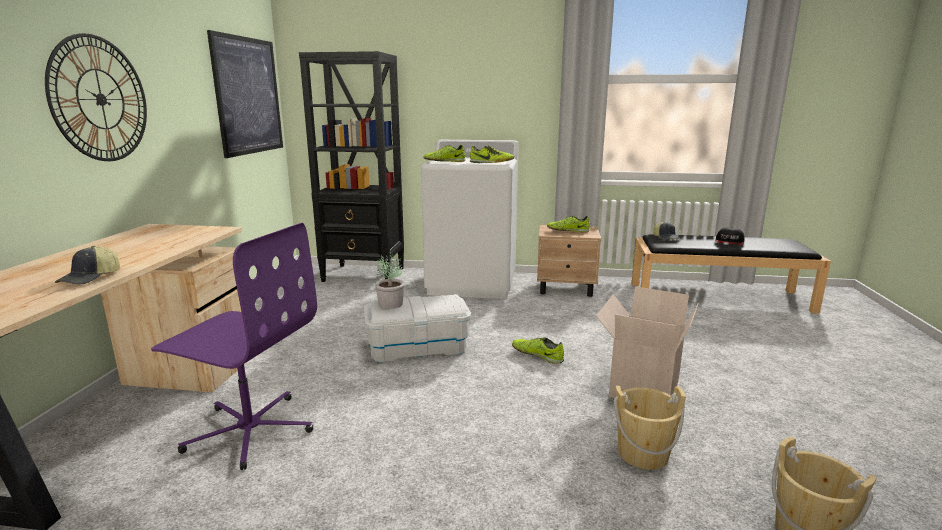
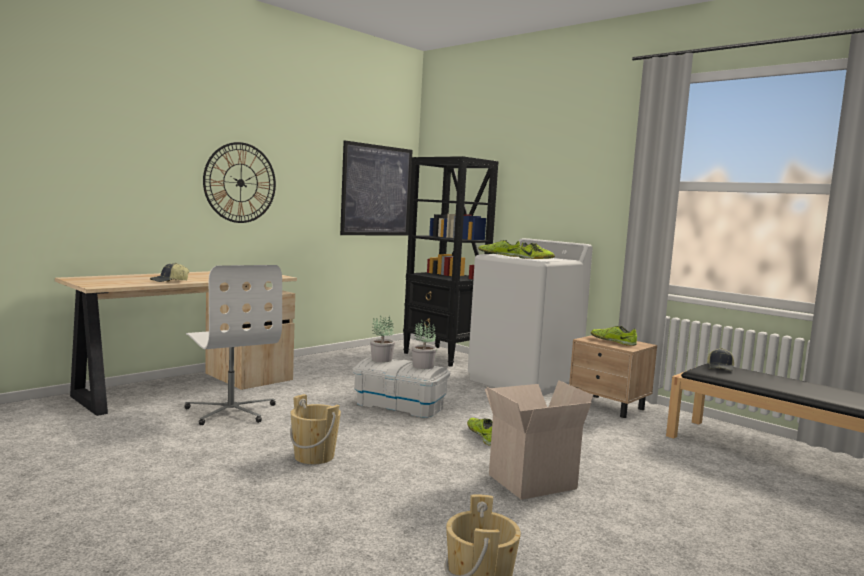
camera: 35 degrees right, 10 degrees down
purple office chair [151,223,317,470] -> white office chair [184,265,282,425]
beige bucket [614,385,686,470] -> beige bucket moved to [290,394,341,464]
cap [715,227,744,245] -> none
none -> potted plant [412,320,437,369]

